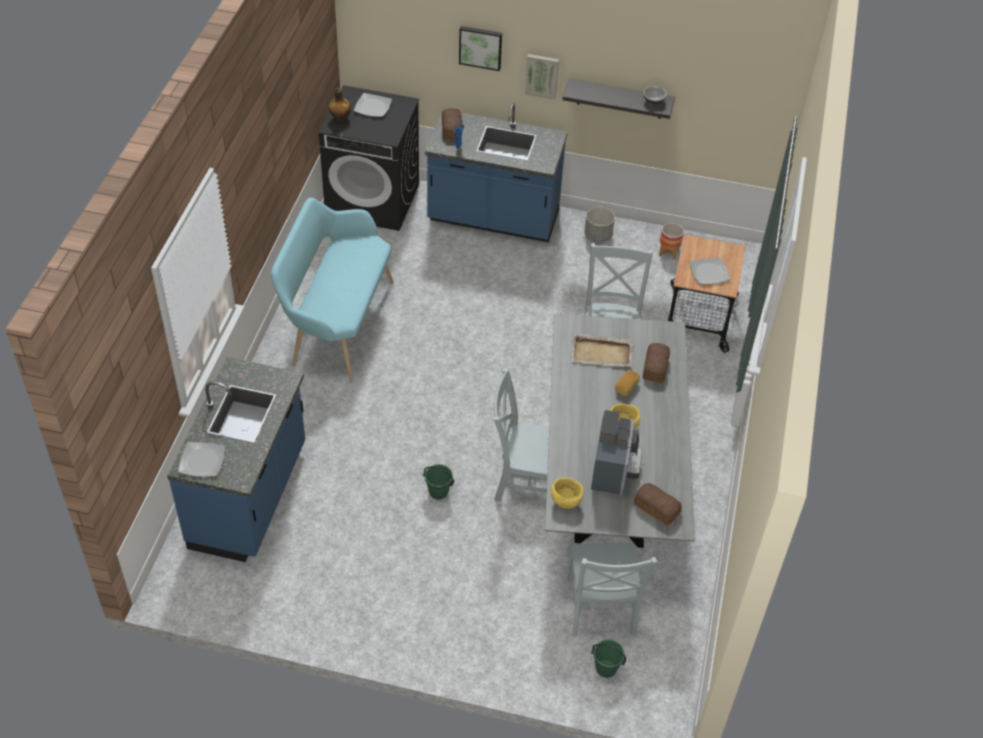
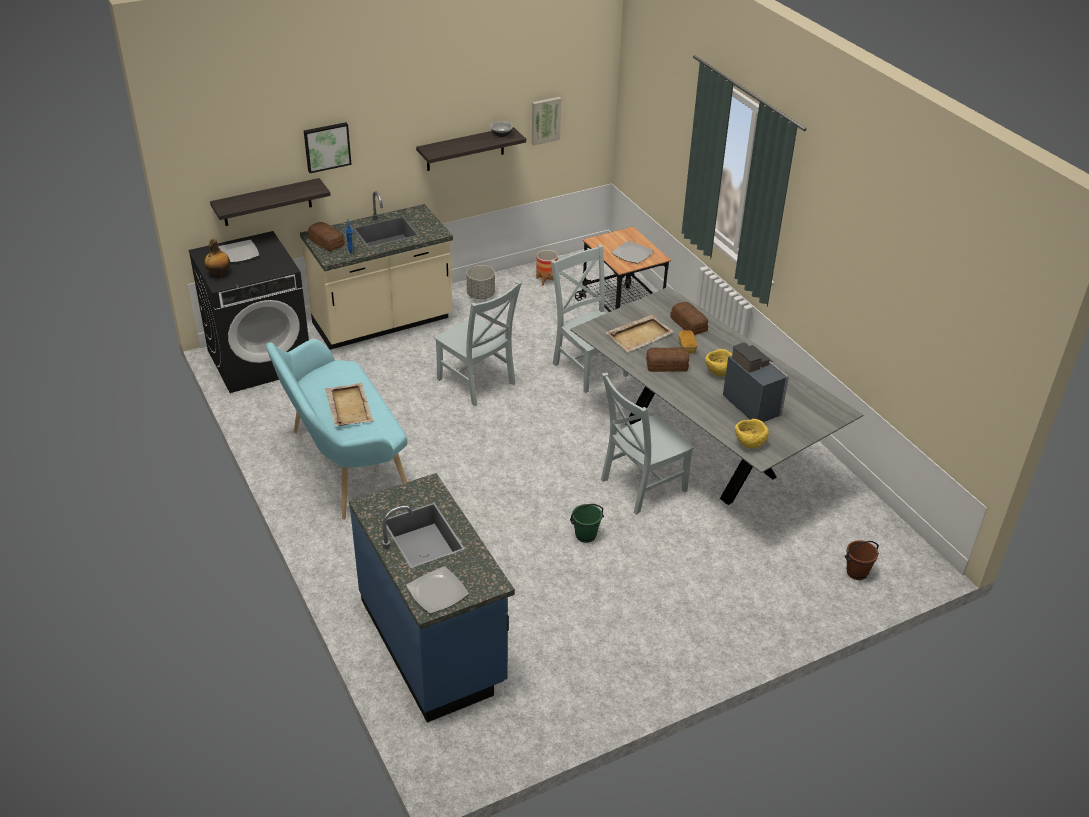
camera: 40 degrees left, 10 degrees down
blue counter [425,103,568,242] -> beige counter [300,191,453,350]
picture [525,54,559,100] -> picture moved to [532,97,561,145]
grey chair [568,543,657,637] -> grey chair moved to [434,281,522,406]
green bucket [591,640,626,678] -> brown bucket [845,540,879,580]
bread [634,483,682,526] -> bread moved to [646,347,689,372]
none -> shelf [210,178,331,226]
none -> beige tray [325,383,374,426]

